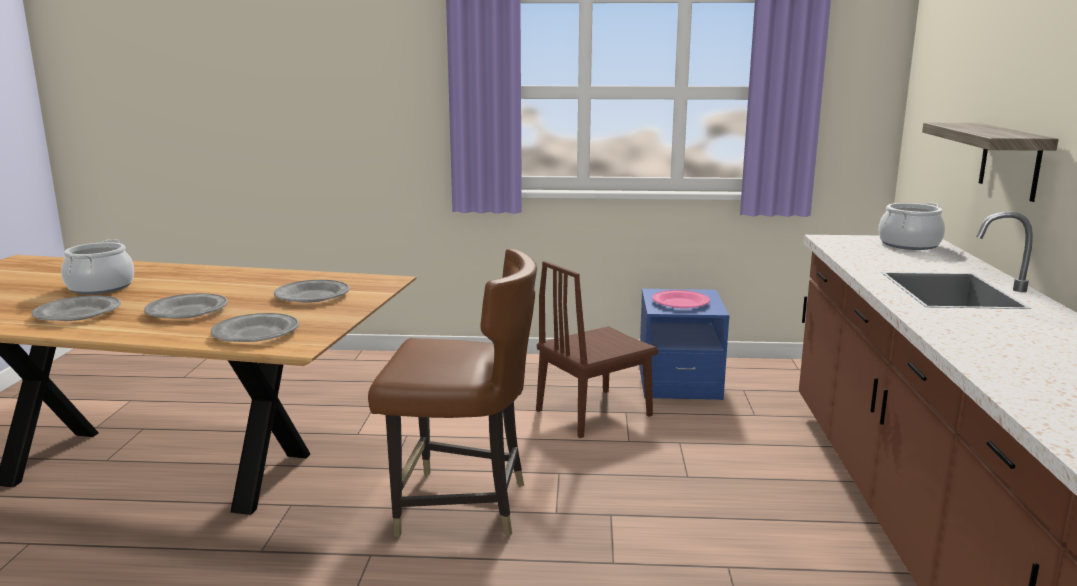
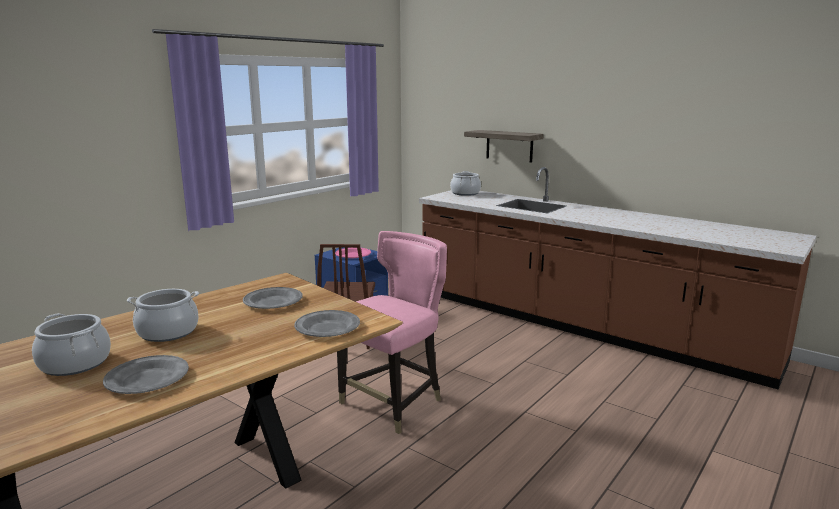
camera: 55 degrees left, 0 degrees up
grey plate [144,293,228,319] -> none
brown chair [368,249,537,537] -> pink chair [337,231,447,434]
none -> cooking pot [127,289,199,342]

